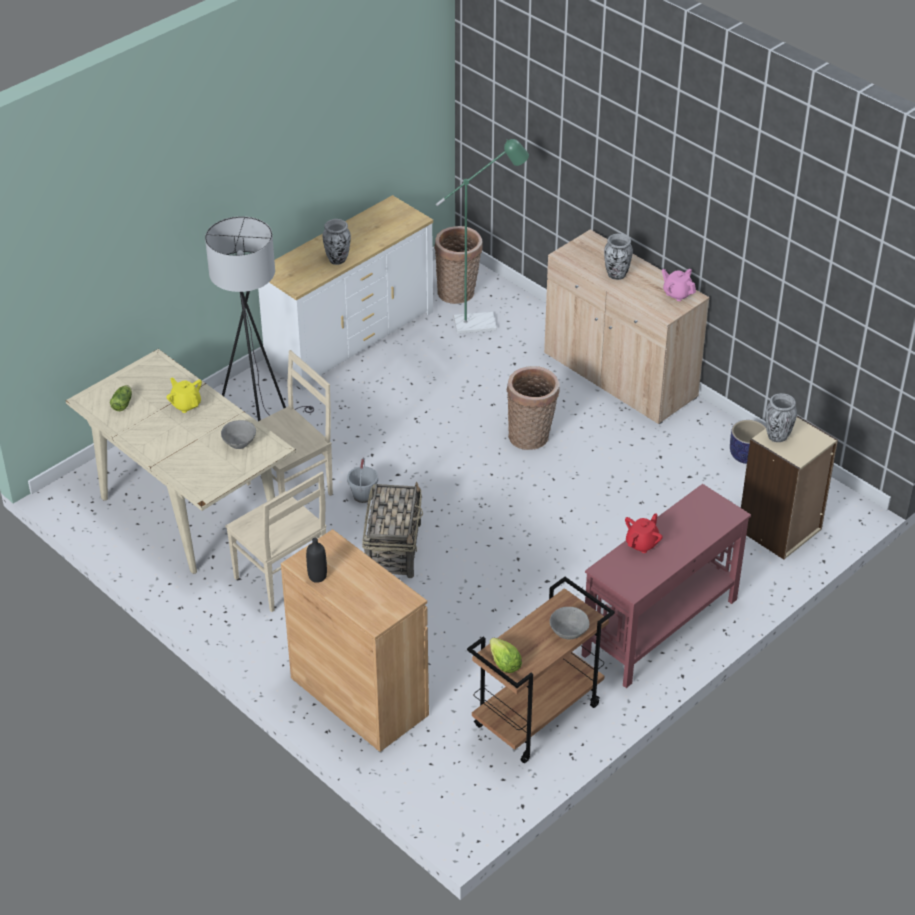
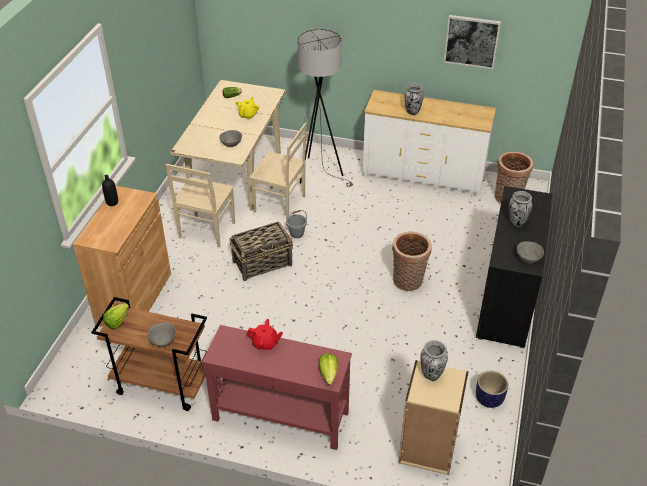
camera: 60 degrees right, 0 degrees up
green floor lamp [436,139,529,334] -> none
beige cabinet [544,229,710,425] -> black cabinet [476,186,553,349]
pink teapot [662,269,696,301] -> grey bowl [516,241,544,264]
none -> lettuce [318,353,338,385]
none -> picture [444,15,501,69]

